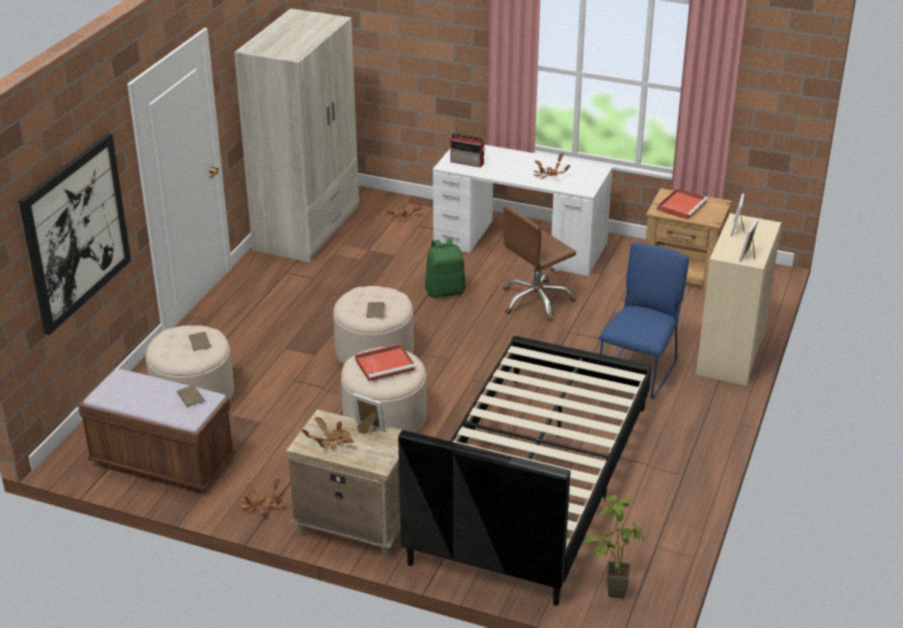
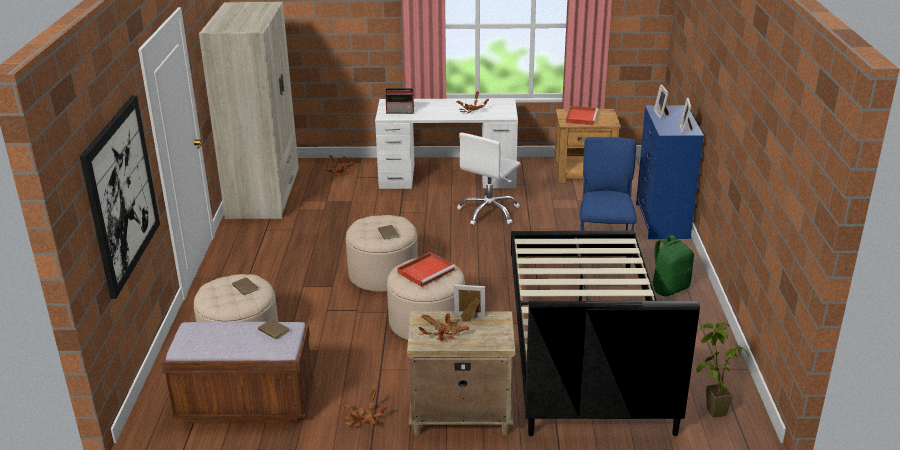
camera: 20 degrees left, 5 degrees down
green backpack [425,238,466,298] -> green backpack moved to [652,235,694,296]
brown office chair [503,206,576,321] -> white office chair [457,133,521,225]
beige dresser [696,213,781,386] -> blue dresser [636,105,704,239]

